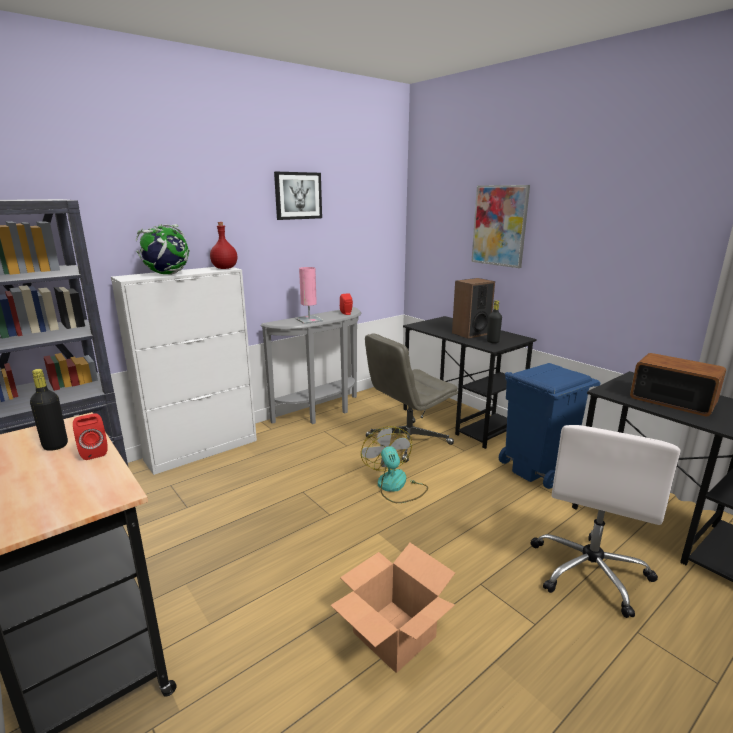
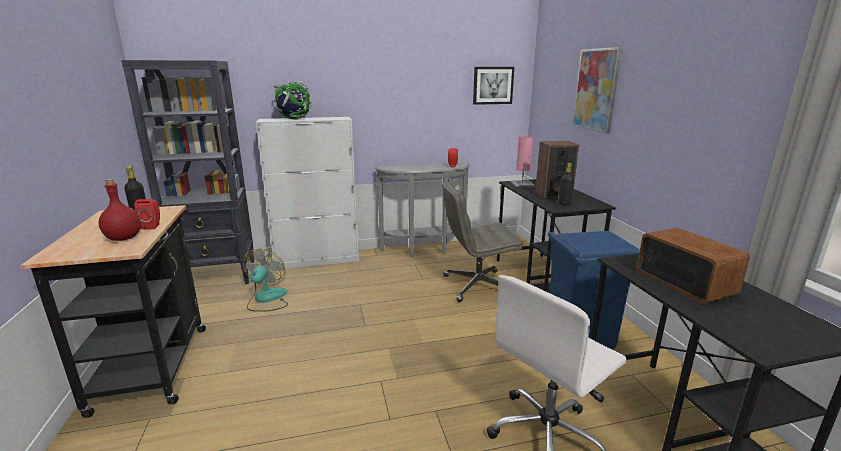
camera: 25 degrees right, 0 degrees up
red bottle [210,222,237,269] -> red bottle moved to [99,179,141,241]
picture [274,172,322,220] -> picture moved to [473,67,514,105]
pink table lamp [296,267,323,324] -> pink table lamp moved to [510,136,535,187]
cardboard box [330,543,455,673] -> none
fan [361,426,428,503] -> fan moved to [243,248,288,312]

